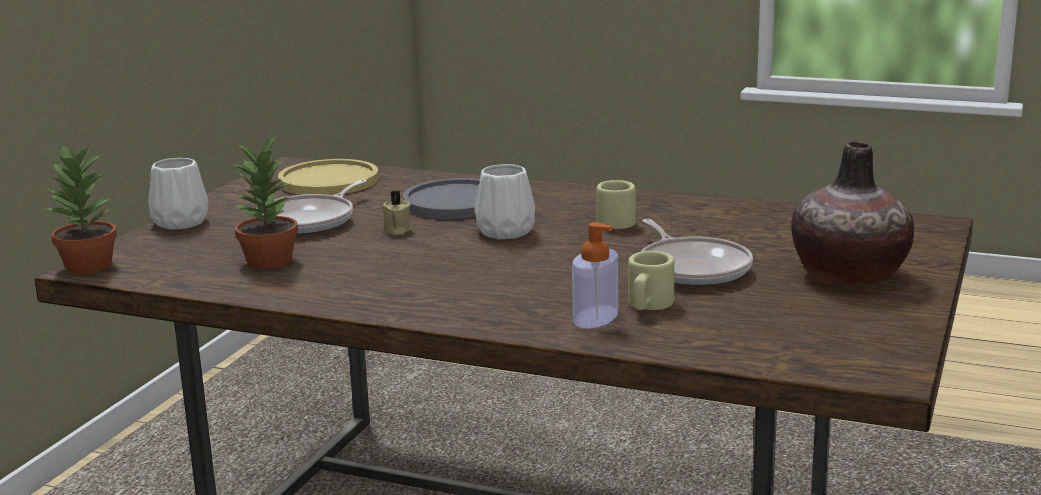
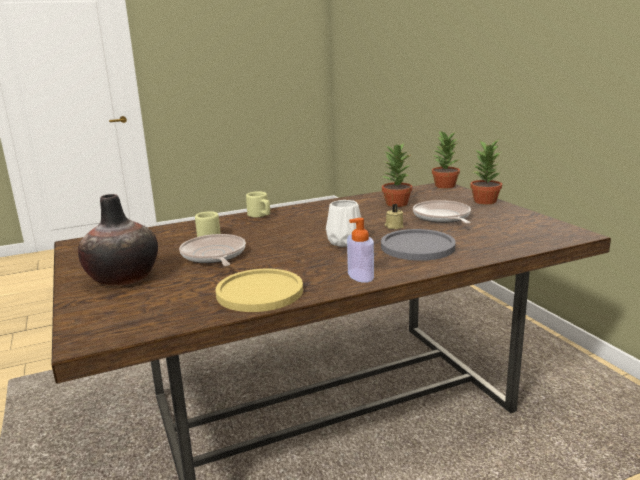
camera: 135 degrees right, 0 degrees up
white vase [149,158,208,230] -> potted plant [470,140,502,205]
yellow plate [278,159,379,195] -> yellow plate moved to [216,269,303,312]
soap dispenser [572,222,618,329] -> soap dispenser moved to [347,218,374,283]
beige mug [596,180,635,229] -> beige mug moved to [246,191,270,217]
frying pan [641,219,753,286] -> frying pan turned 45 degrees clockwise [179,234,246,266]

